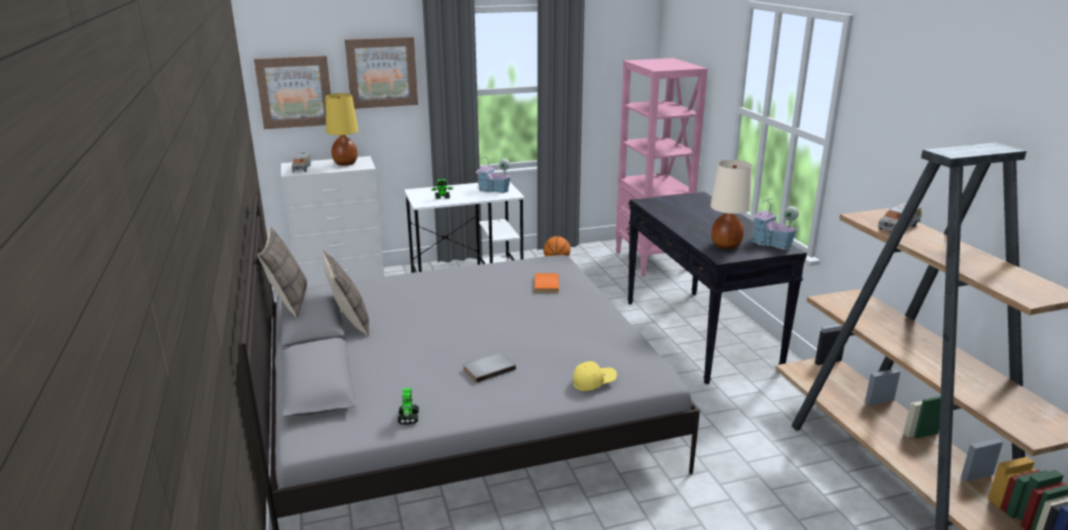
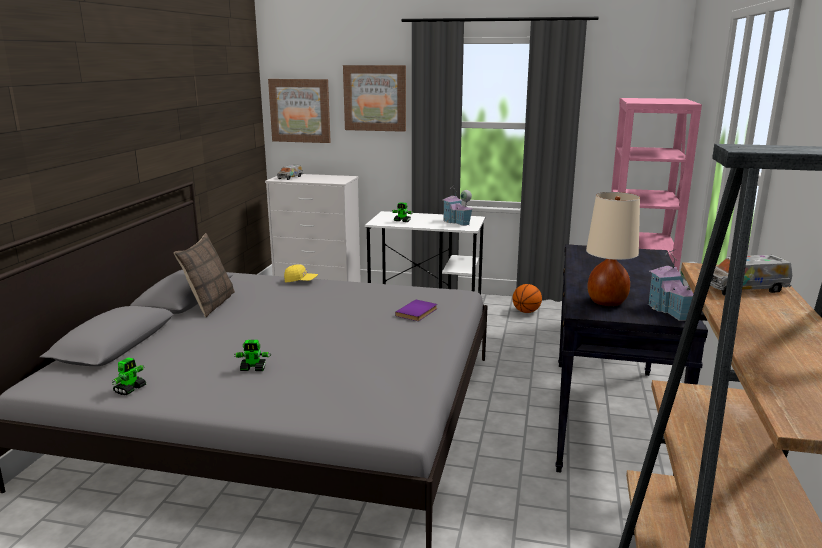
camera: 30 degrees right, 5 degrees down
pillow [258,227,307,318] -> none
yellow table lamp [325,93,358,166] -> none
grey book [463,353,516,383] -> toy robot [234,340,271,371]
orange book [534,273,559,293] -> purple book [395,300,437,321]
yellow cap [573,361,617,391] -> yellow cap moved to [284,264,318,282]

